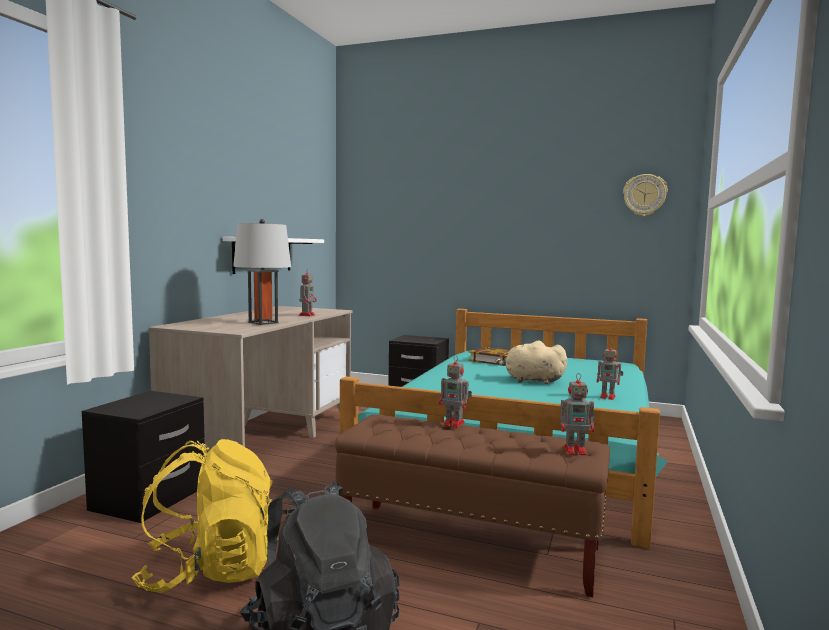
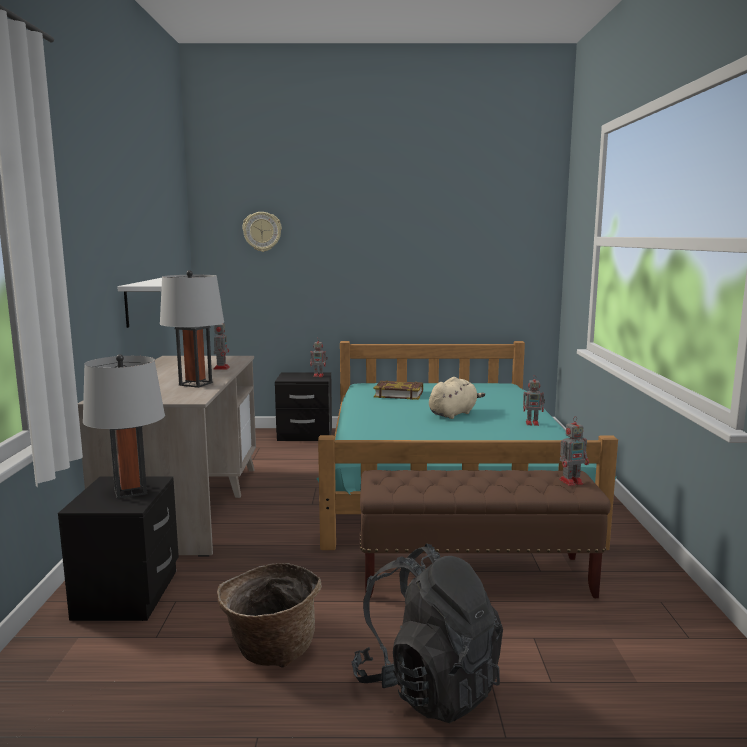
camera: 20 degrees left, 5 degrees up
yellow backpack [131,439,278,593] -> basket [217,563,322,668]
toy robot [439,355,472,428] -> toy robot moved to [310,340,328,377]
beige plush toy [496,340,567,384] -> beige plush toy turned 135 degrees clockwise [429,377,485,419]
wall clock [623,174,668,216] -> wall clock moved to [242,212,282,252]
none -> grey table lamp [83,354,165,499]

